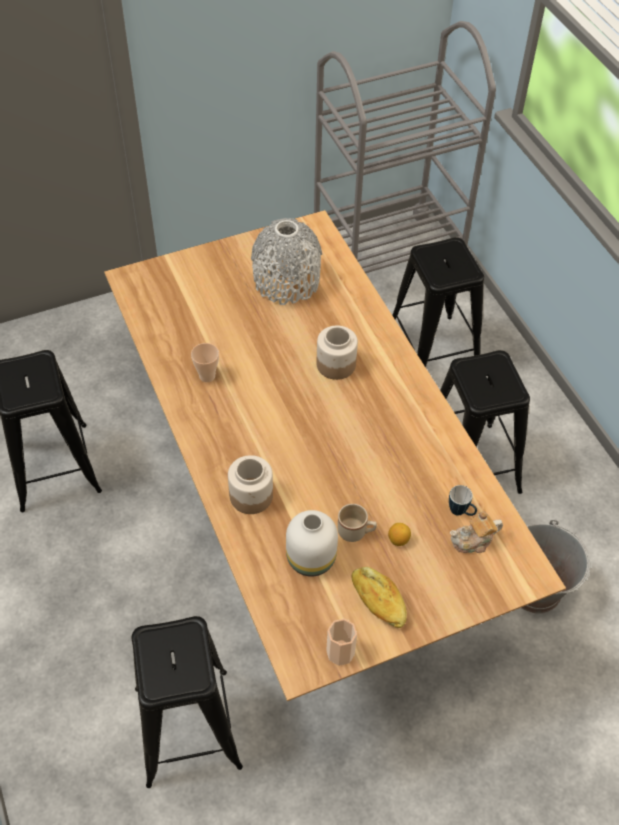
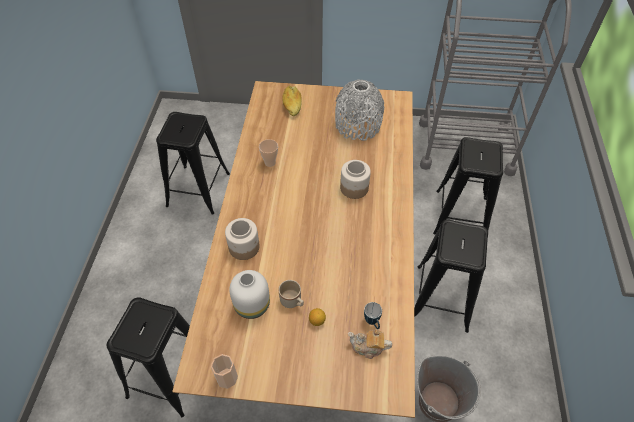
camera: 30 degrees right, 0 degrees up
bread [351,567,407,628] -> bread moved to [282,86,302,116]

